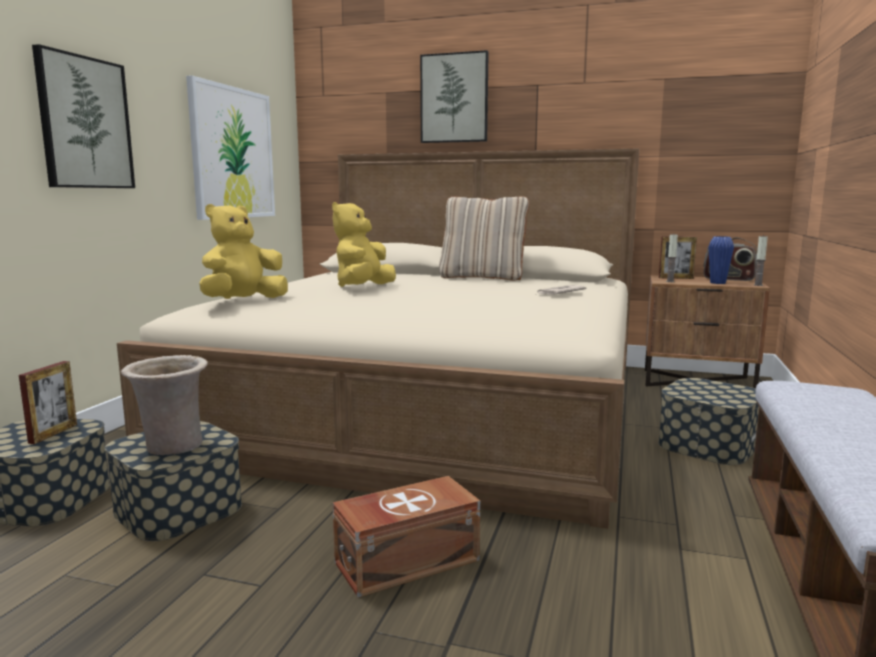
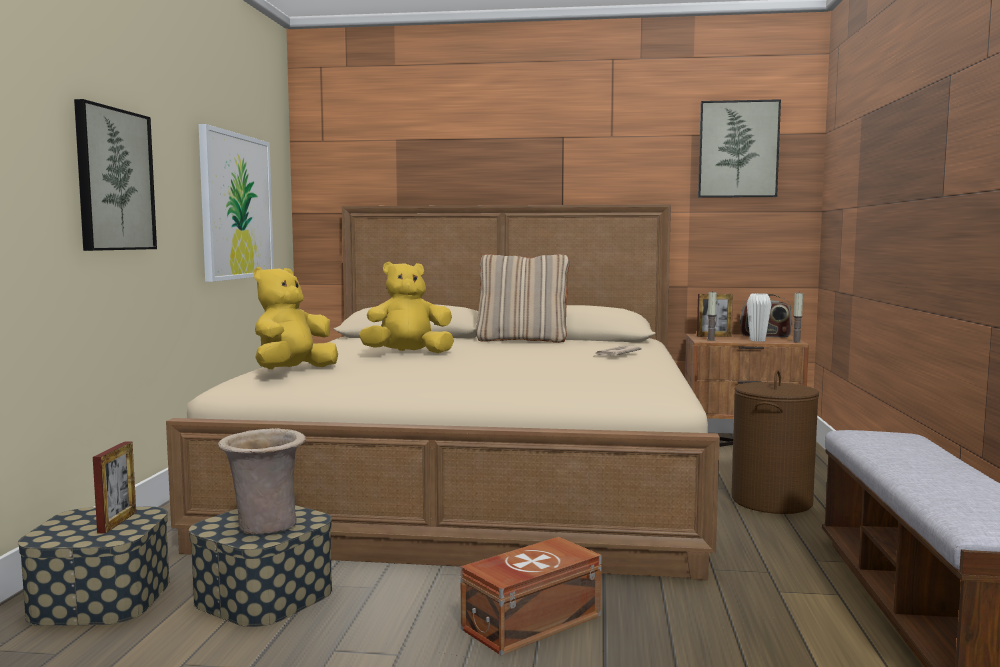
camera: 10 degrees left, 5 degrees down
yellow plush toy [332,202,396,287] -> yellow plush toy turned 60 degrees clockwise [359,262,454,353]
picture [420,50,489,143] -> picture moved to [698,99,781,198]
storage box [658,378,759,465] -> brown laundry basket [731,370,819,514]
blue vase [708,236,734,284] -> white vase [747,293,771,341]

